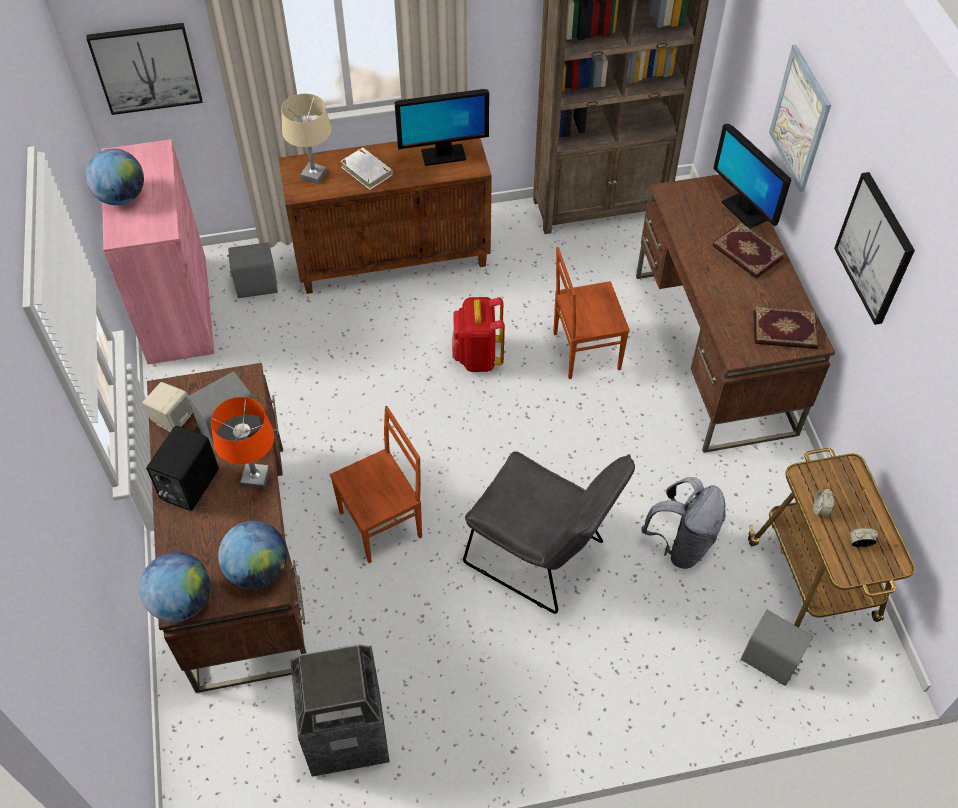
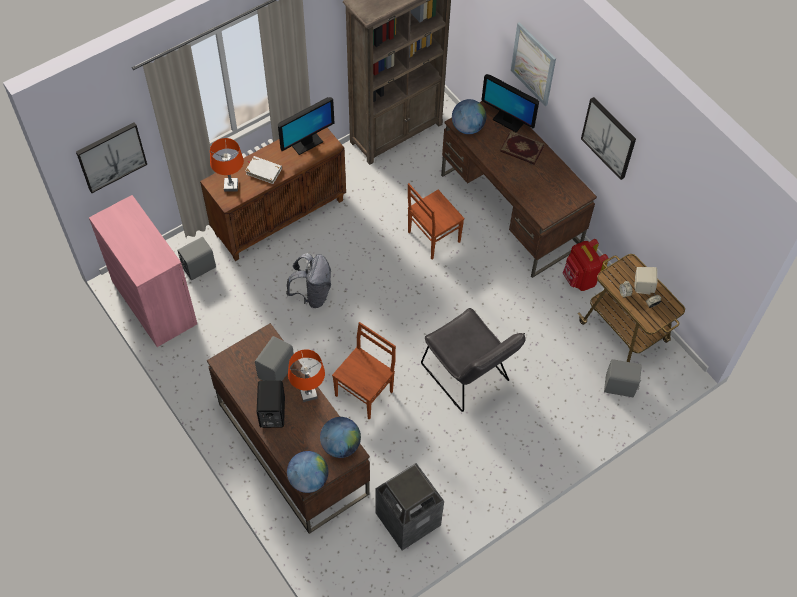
camera: 25 degrees left, 5 degrees up
globe [86,149,144,205] -> globe moved to [452,99,486,134]
beige speaker [143,382,193,432] -> beige speaker moved to [635,267,657,295]
beige table lamp [281,93,331,184] -> orange table lamp [210,138,244,192]
red backpack [452,297,505,372] -> red backpack moved to [563,239,609,291]
grey chair [463,451,635,614] -> grey chair turned 45 degrees clockwise [421,308,525,412]
grey backpack [641,477,726,569] -> grey backpack moved to [286,253,331,308]
book [753,306,819,349] -> none

